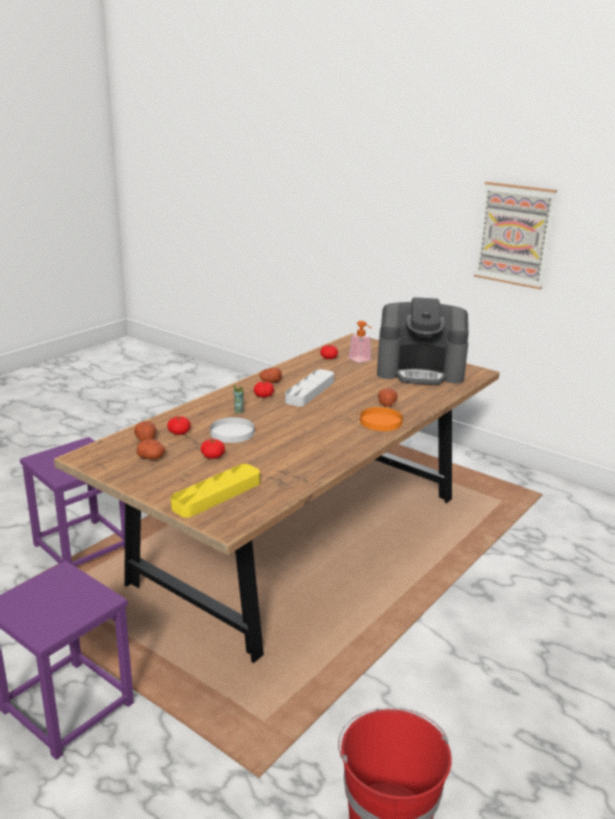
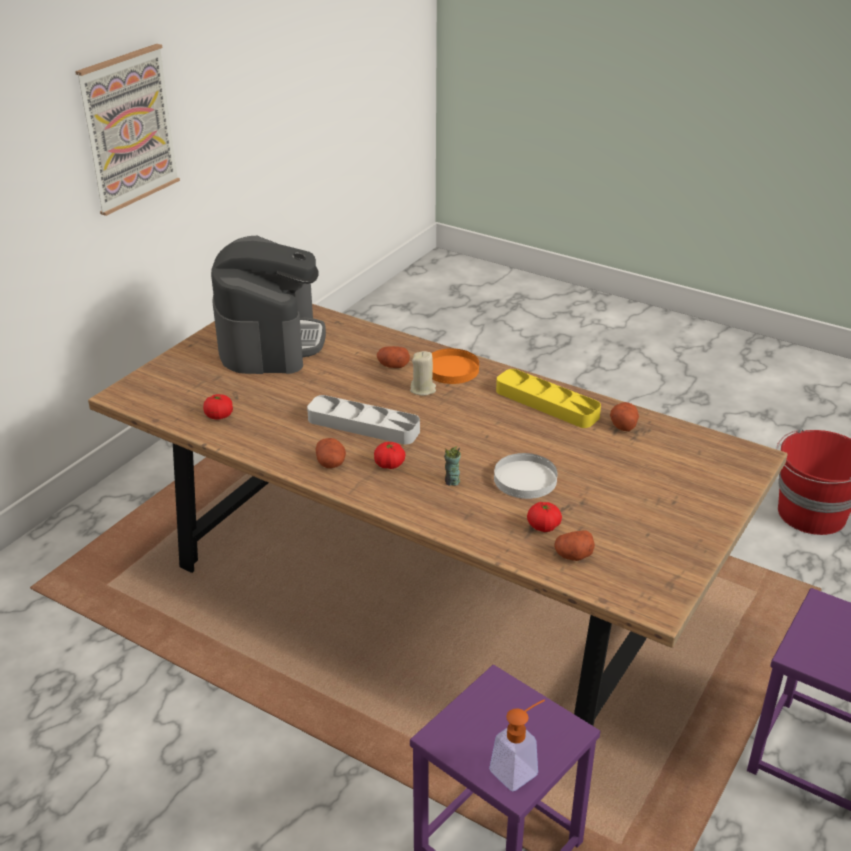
camera: 95 degrees left, 10 degrees up
potato [137,439,165,460] -> potato moved to [610,402,639,431]
yellow tray [171,464,260,518] -> yellow tray moved to [496,369,601,428]
tomato [201,439,225,459] -> none
soap dispenser [349,321,372,363] -> soap dispenser moved to [489,700,545,792]
none -> beige candle [410,351,436,396]

